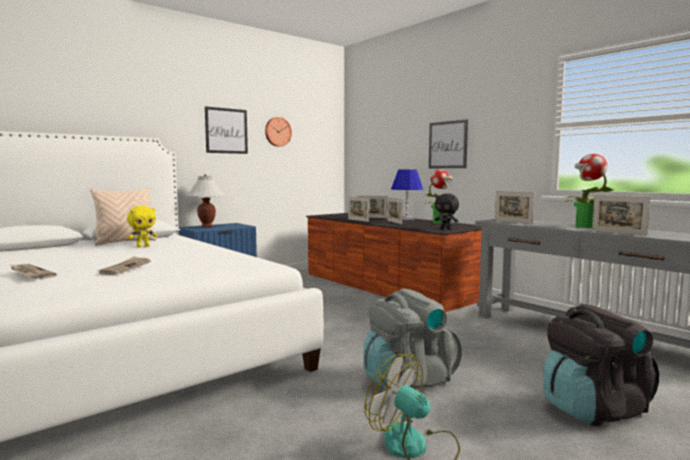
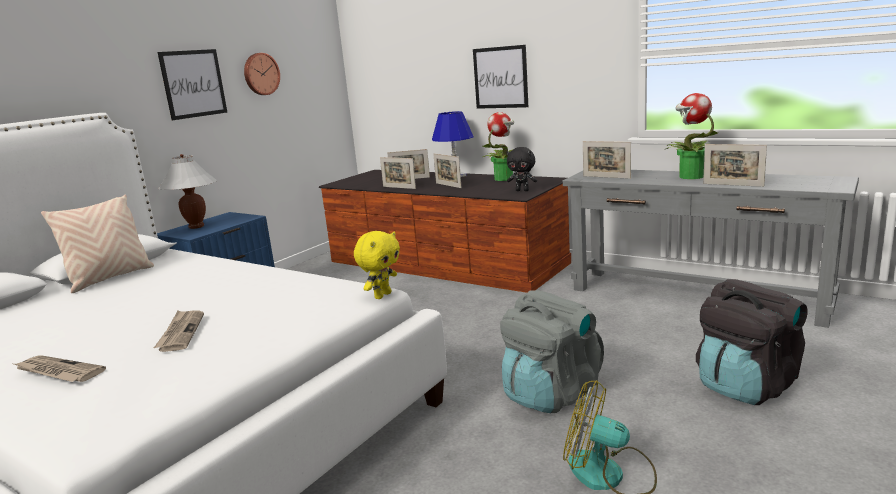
camera: 15 degrees left, 10 degrees up
yellow plush toy [127,206,158,247] -> yellow plush toy moved to [354,231,400,299]

